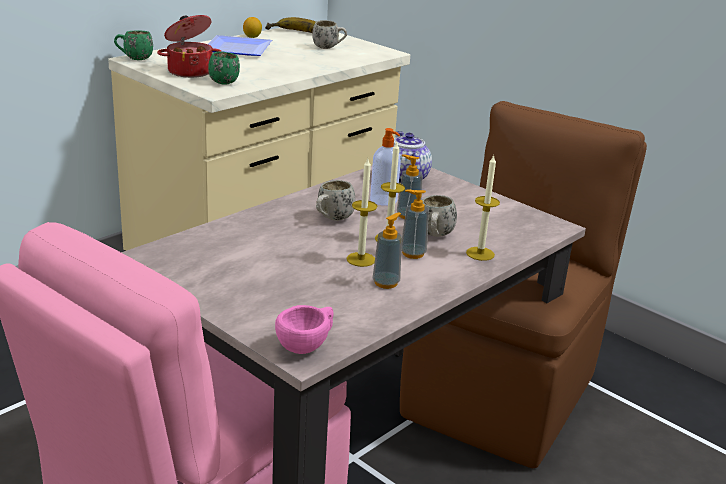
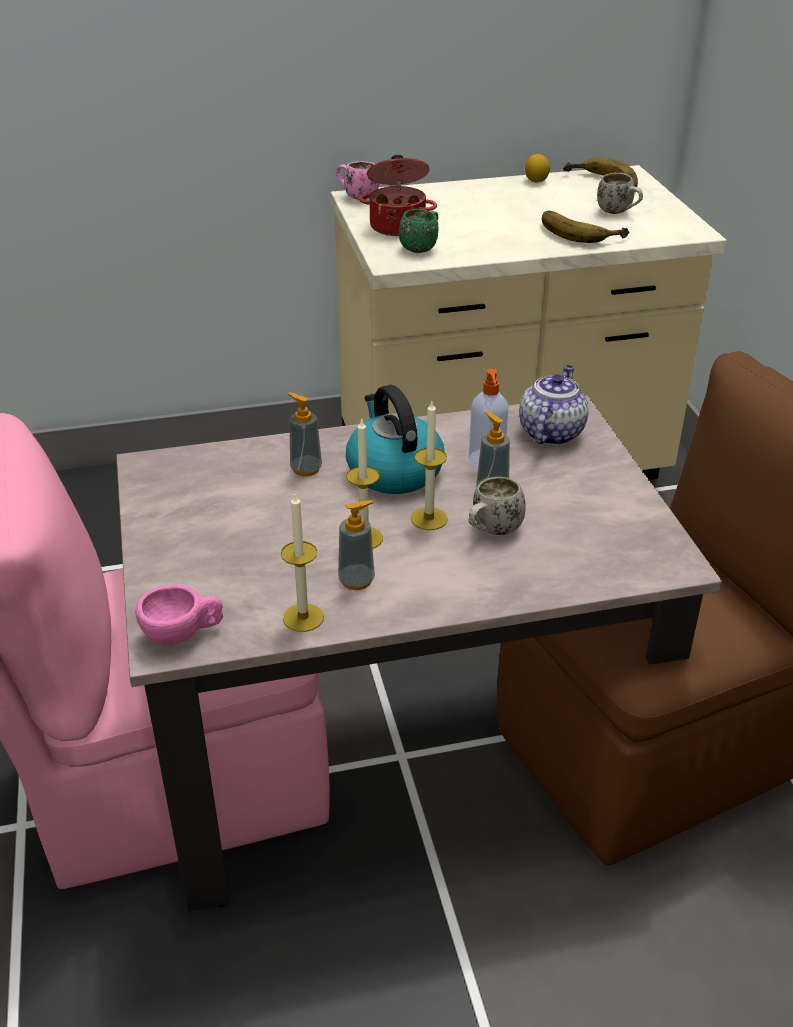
camera: 35 degrees right, 10 degrees up
green mug [114,30,153,60] -> pink mug [336,161,379,200]
plate [208,35,272,56] -> none
white mug [316,180,356,221] -> kettle [346,385,444,494]
soap dispenser [401,190,429,259] -> soap dispenser moved to [288,393,322,476]
candle [466,155,500,261] -> candle moved to [281,494,324,632]
none -> banana [542,211,630,243]

